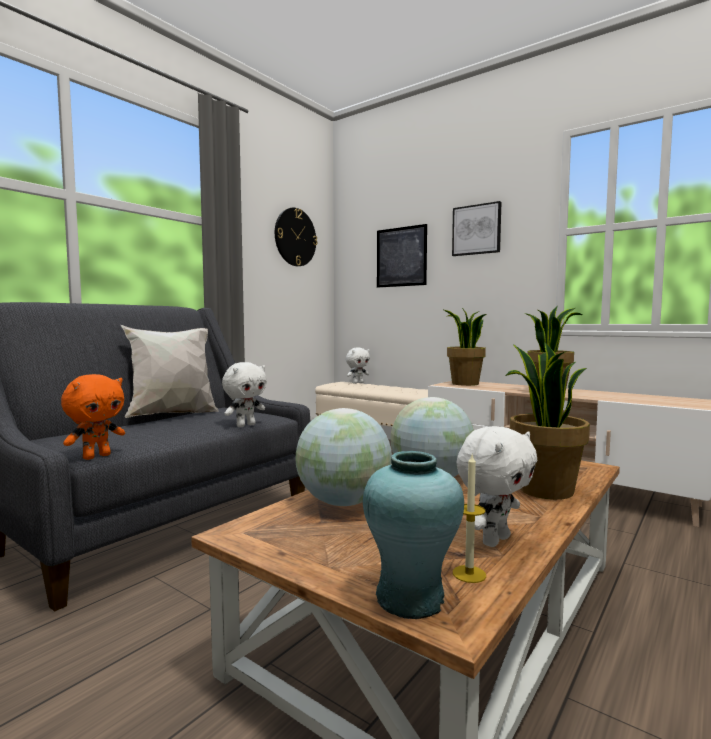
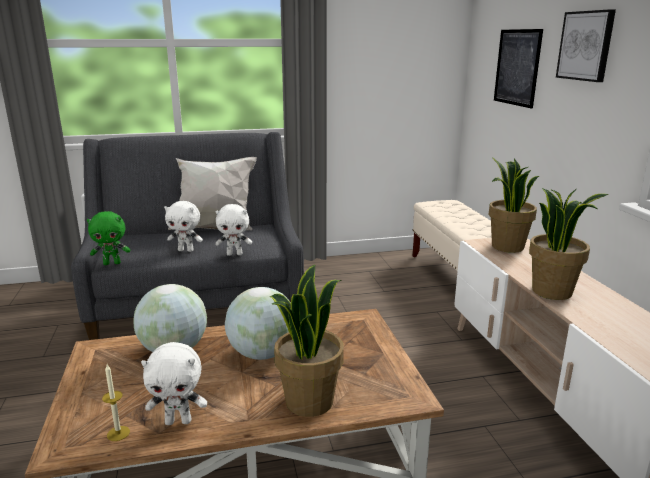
camera: 40 degrees right, 15 degrees up
orange plush toy [61,374,125,460] -> green plush toy [87,211,130,265]
wall clock [275,208,317,266] -> none
white plush toy [346,348,370,384] -> white plush toy moved to [164,201,203,252]
turquoise vase [363,451,464,619] -> none

